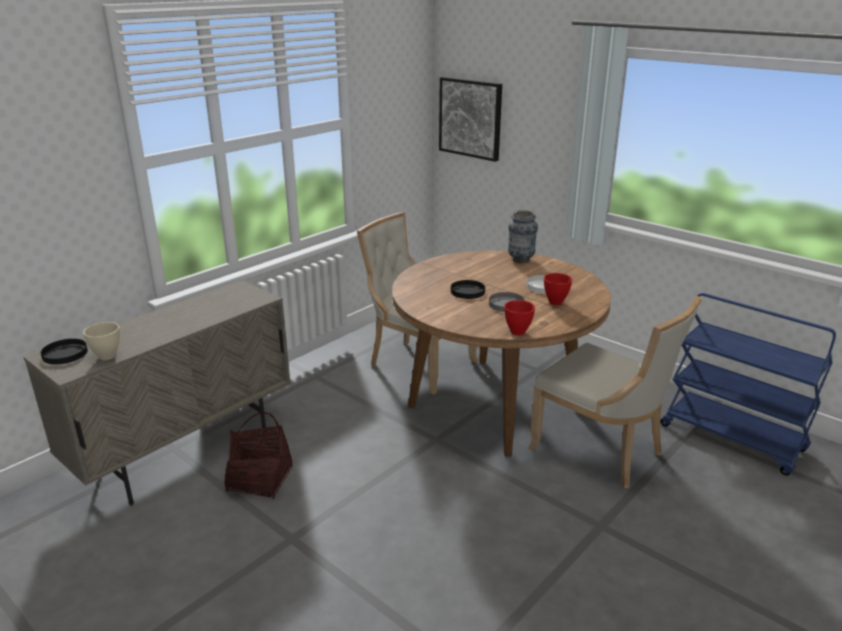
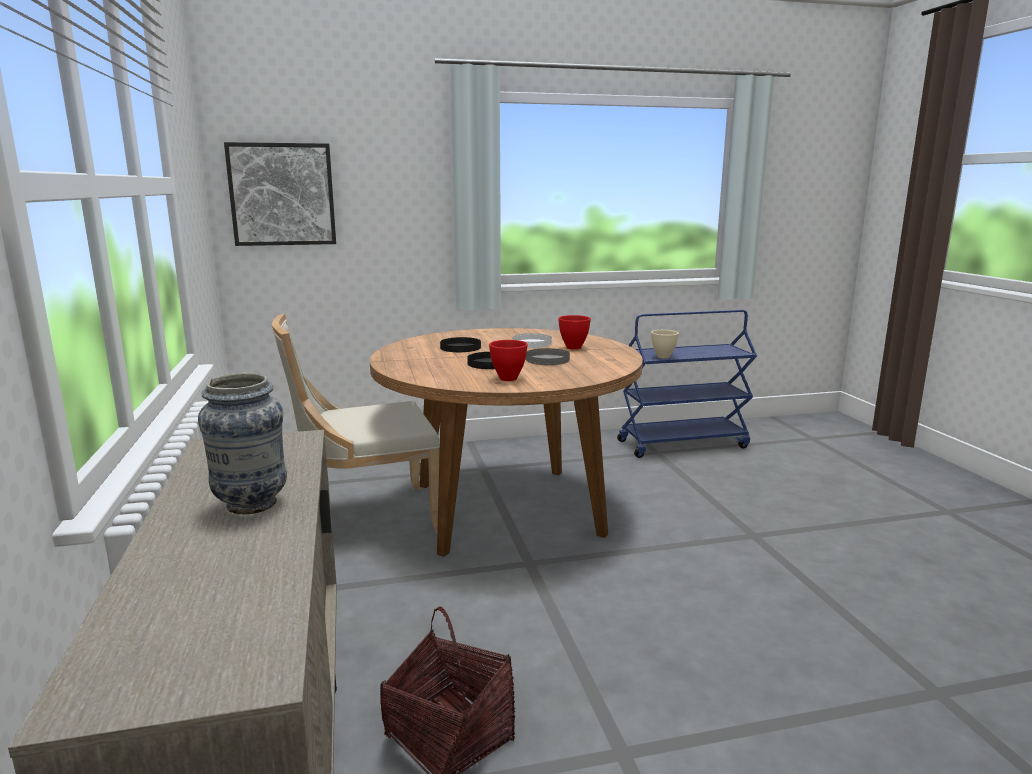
camera: 55 degrees left, 10 degrees down
black plate [41,339,88,365] -> black plate moved to [440,337,481,352]
beige bowl [83,322,120,360] -> beige bowl moved to [651,330,679,358]
red bowl [504,300,535,335] -> red bowl moved to [489,340,528,381]
vase [508,210,538,263] -> vase moved to [198,372,287,514]
beige chair [528,296,702,488] -> none

